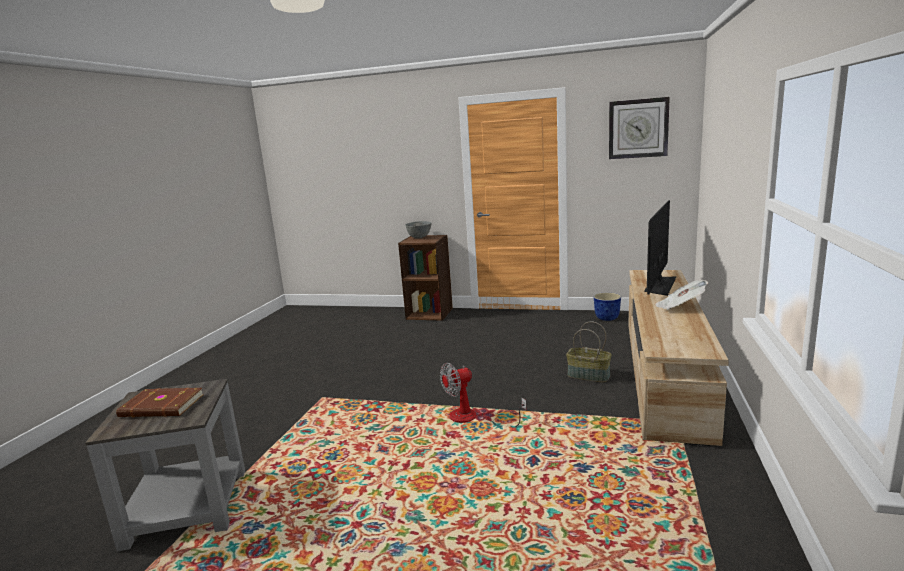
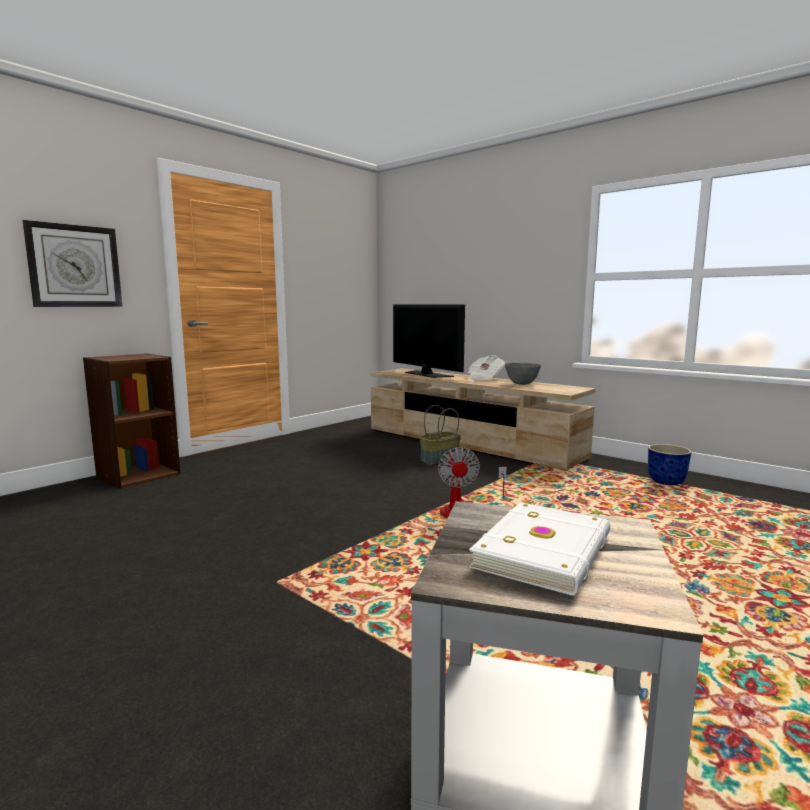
camera: 65 degrees left, 5 degrees down
brown book [116,388,204,417] -> white book [469,502,610,596]
grey bowl [405,221,431,239] -> grey bowl moved to [505,363,541,385]
planter [594,293,621,321] -> planter moved to [648,444,692,485]
wall clock [609,97,670,159] -> wall clock moved to [23,220,122,307]

